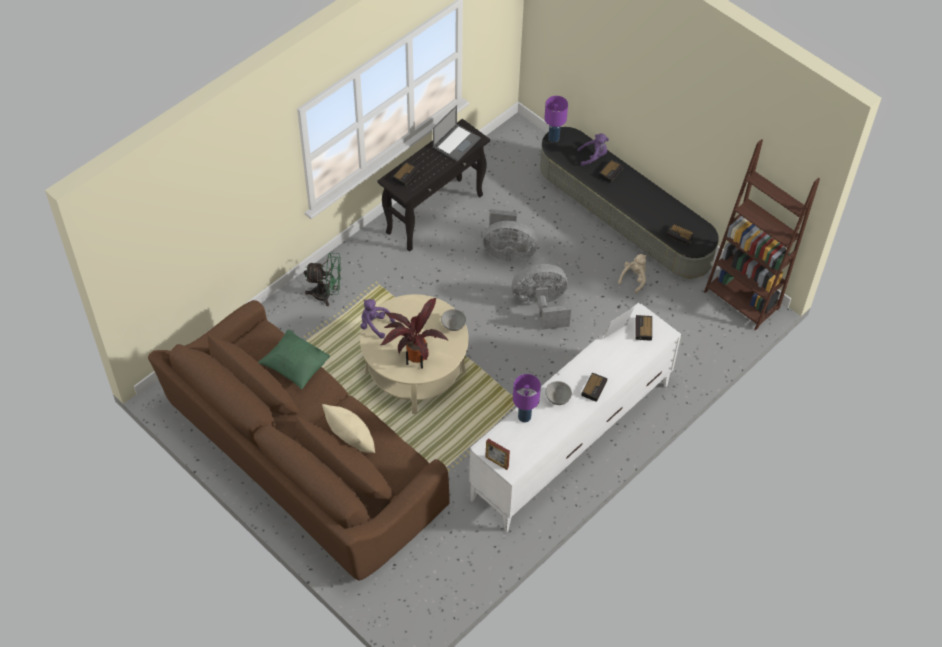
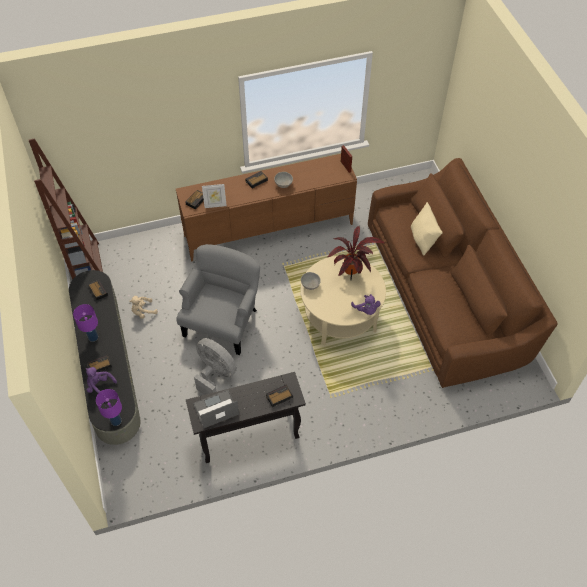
camera: 150 degrees left, 0 degrees up
green pillow [258,330,330,389] -> none
green fan [304,253,341,306] -> none
white cabinet [469,303,681,532] -> brown cabinet [176,154,357,262]
grey fan [512,264,571,330] -> grey armchair [176,244,260,355]
purple table lamp [513,374,541,423] -> purple table lamp moved to [73,304,98,342]

